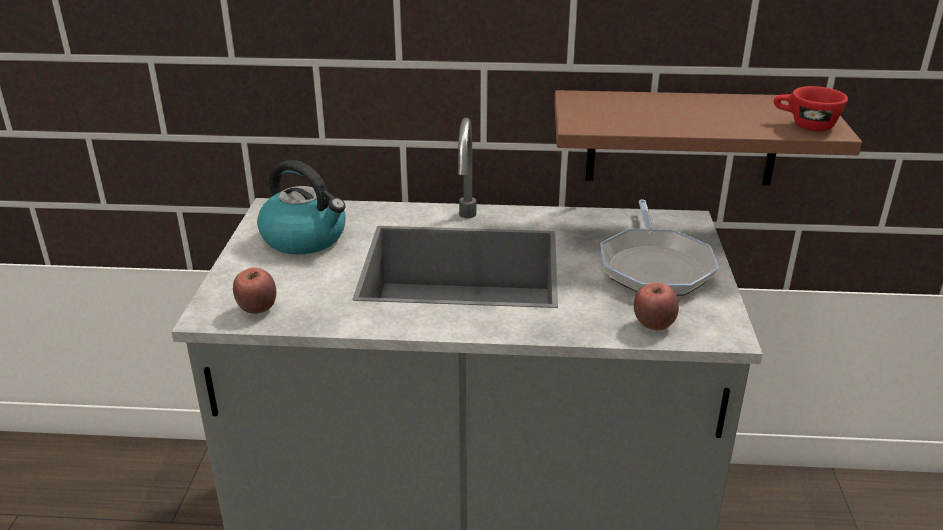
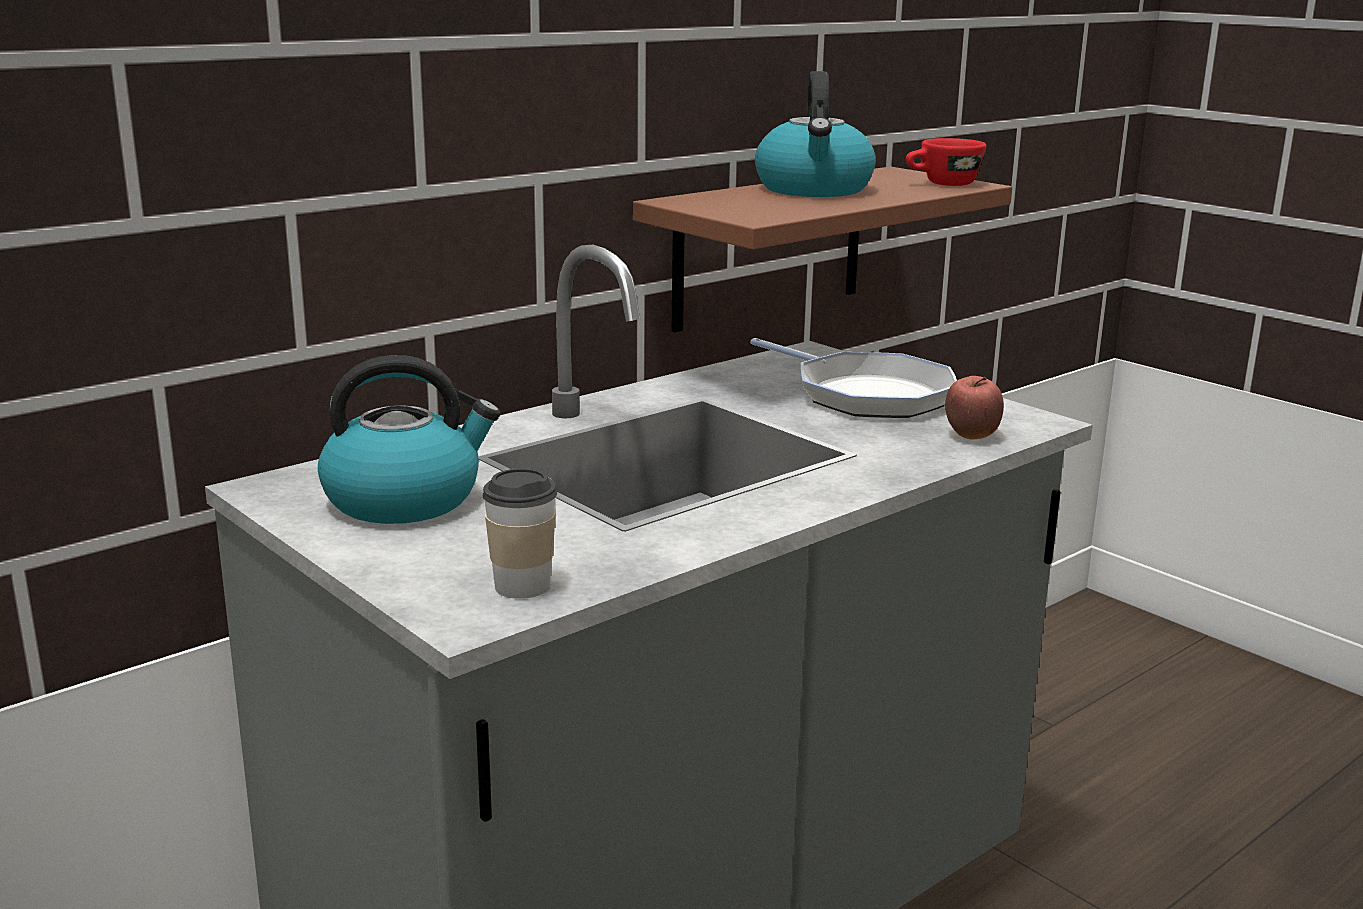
camera: 45 degrees left, 10 degrees down
apple [233,267,276,314] -> cup [482,468,557,599]
none -> kettle [755,71,876,197]

